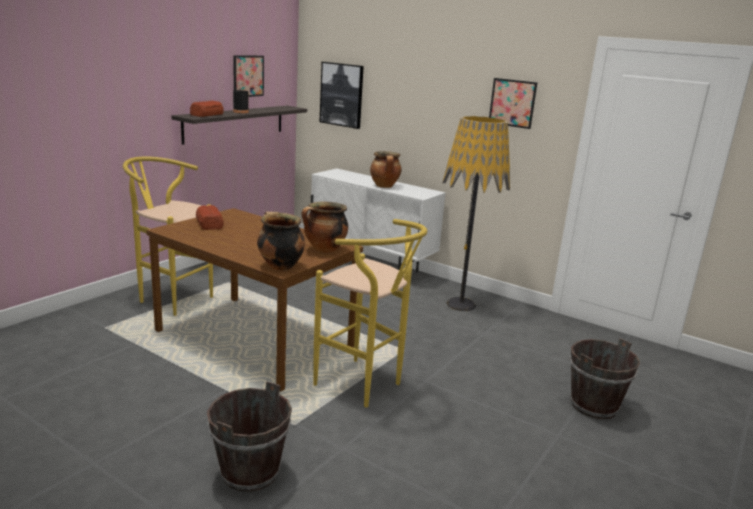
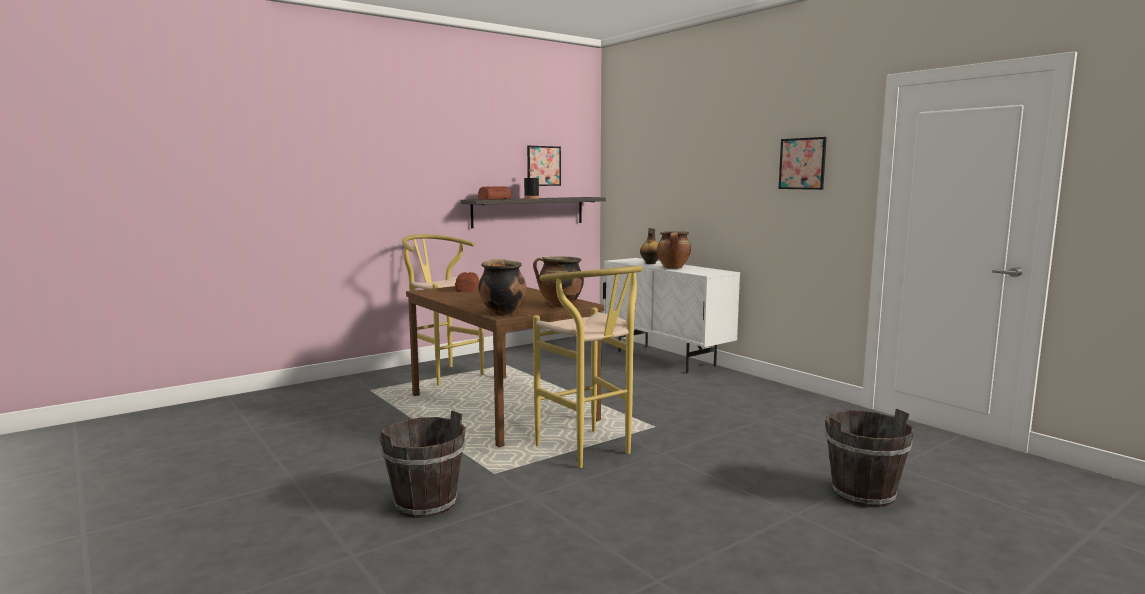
camera: 20 degrees right, 10 degrees down
picture [320,62,364,129] -> none
floor lamp [442,116,510,311] -> none
none -> bottle [640,228,659,264]

